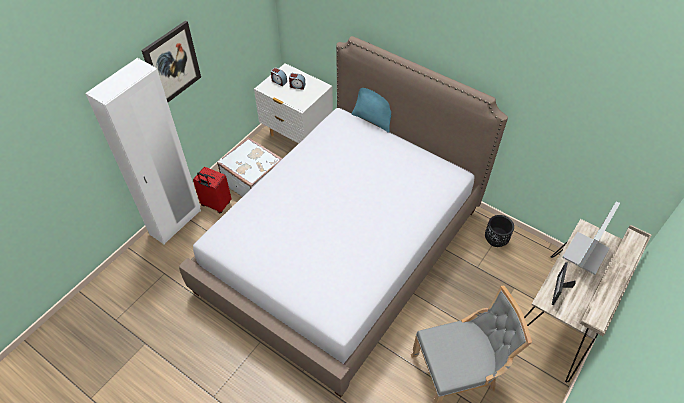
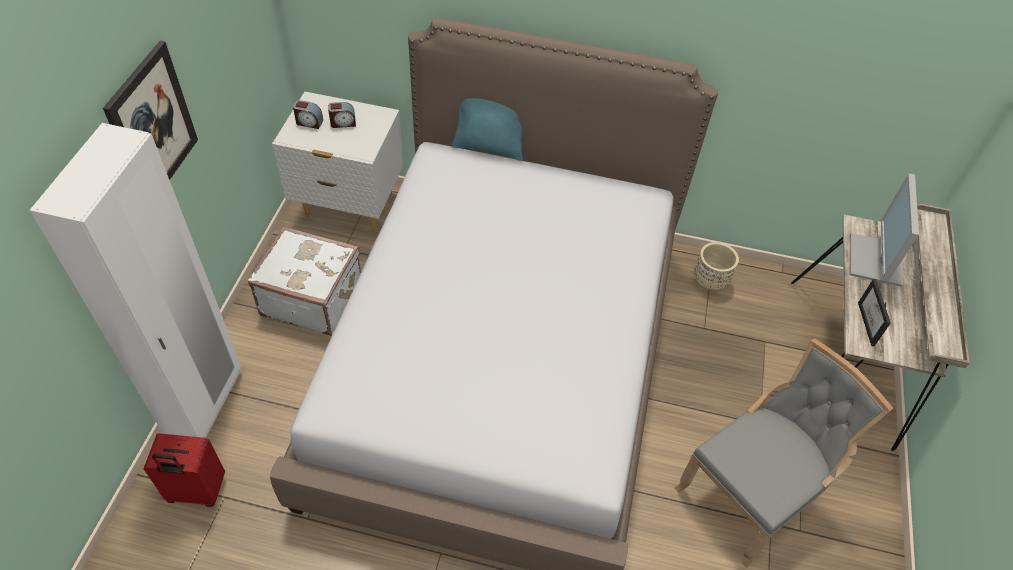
camera: 25 degrees left, 0 degrees up
red suitcase [193,167,232,213] -> red suitcase moved to [144,433,225,507]
black planter [485,215,514,247] -> beige planter [694,242,739,292]

